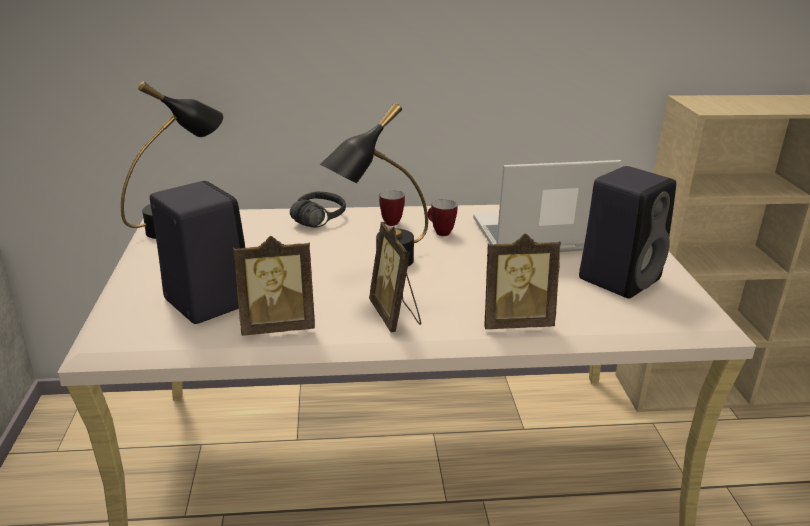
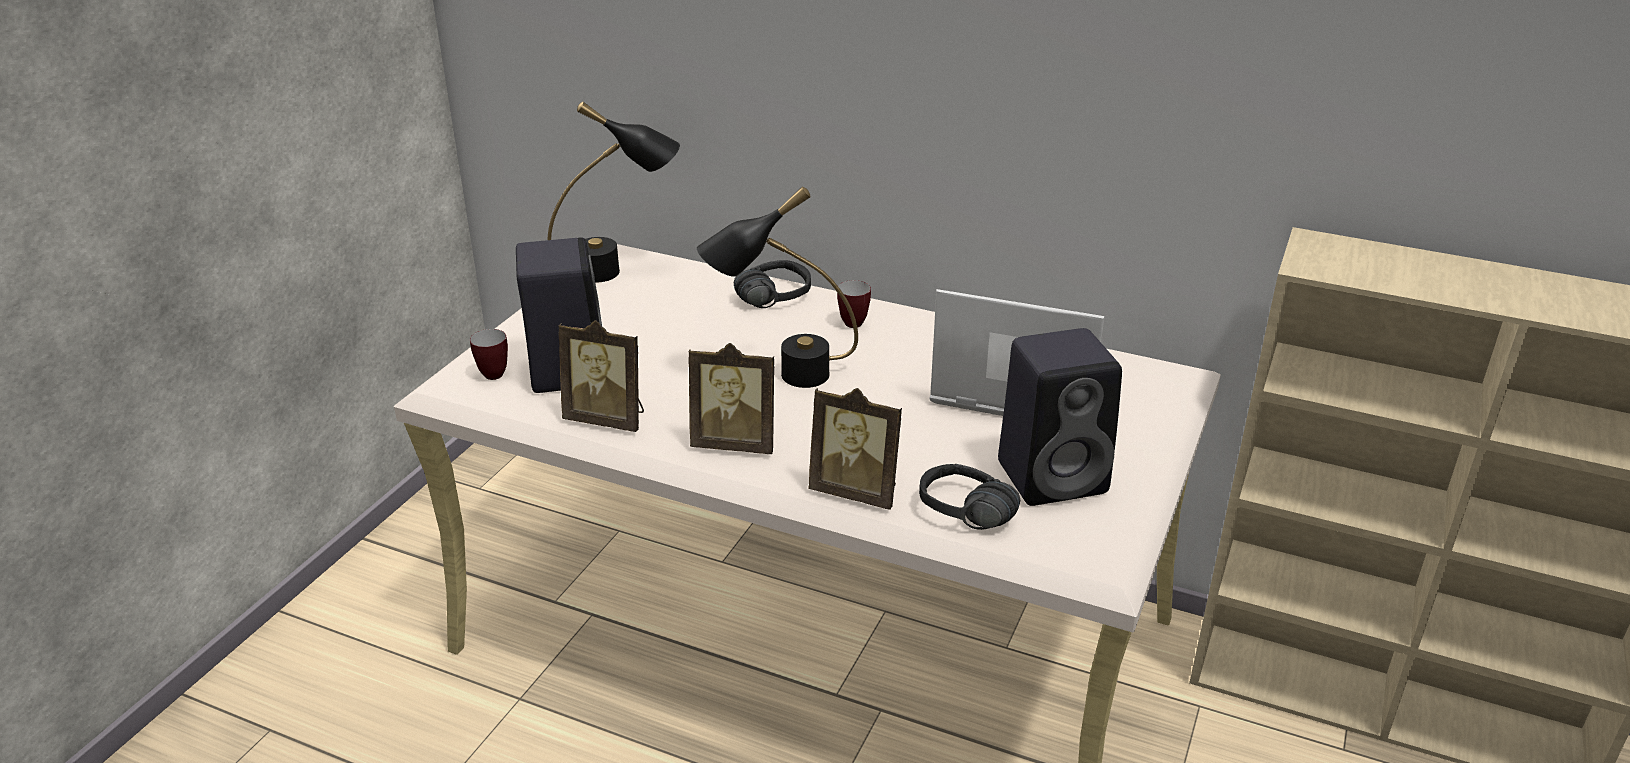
camera: 30 degrees right, 5 degrees up
picture frame [369,222,421,332] -> picture frame turned 90 degrees counterclockwise [688,343,774,454]
mug [428,199,457,236] -> mug moved to [470,329,508,380]
none -> black headphones [919,464,1020,530]

